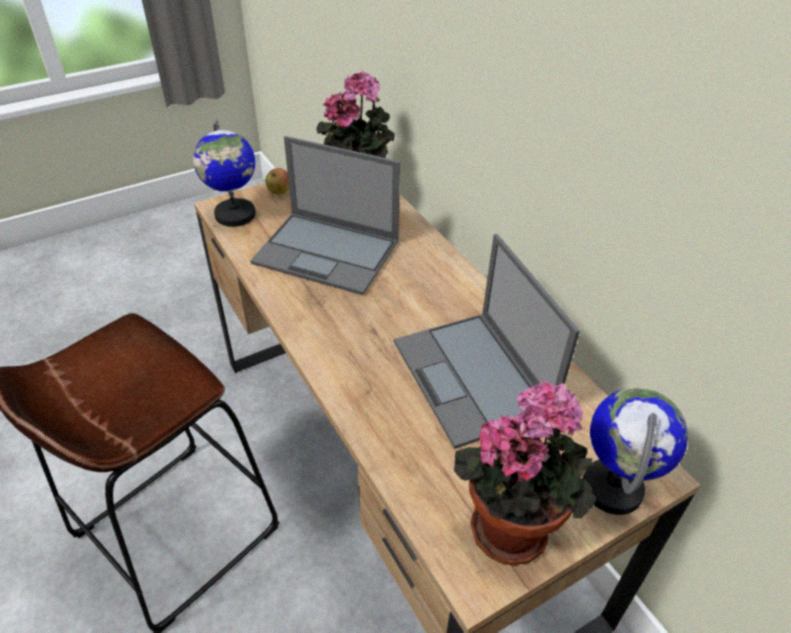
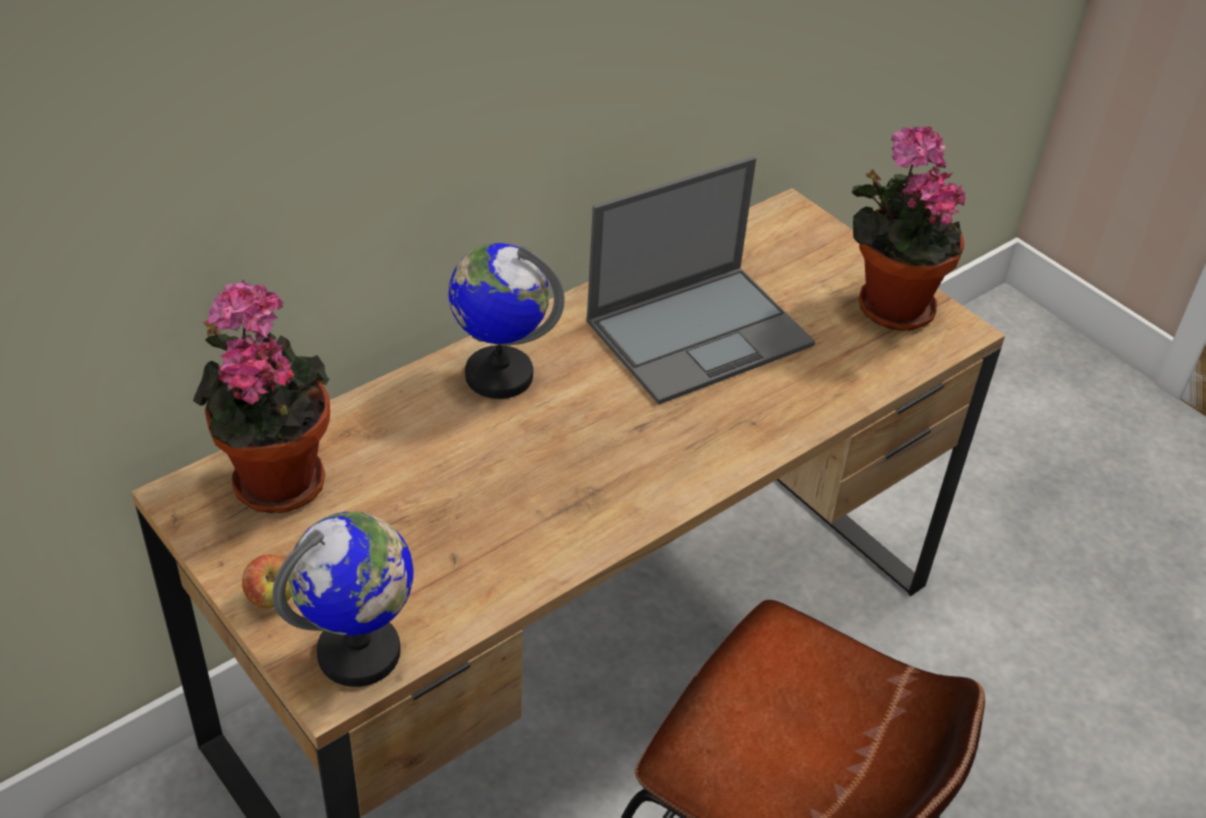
camera: 100 degrees left, 0 degrees up
laptop [250,136,400,295] -> none
globe [583,387,688,515] -> globe moved to [449,243,564,399]

